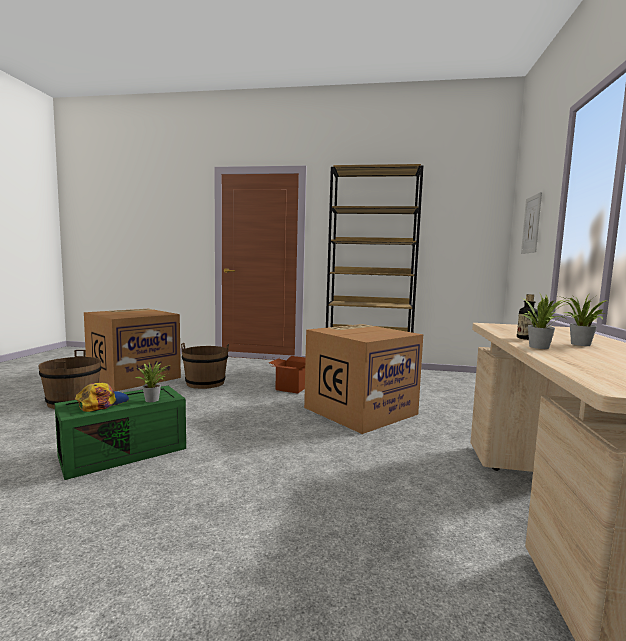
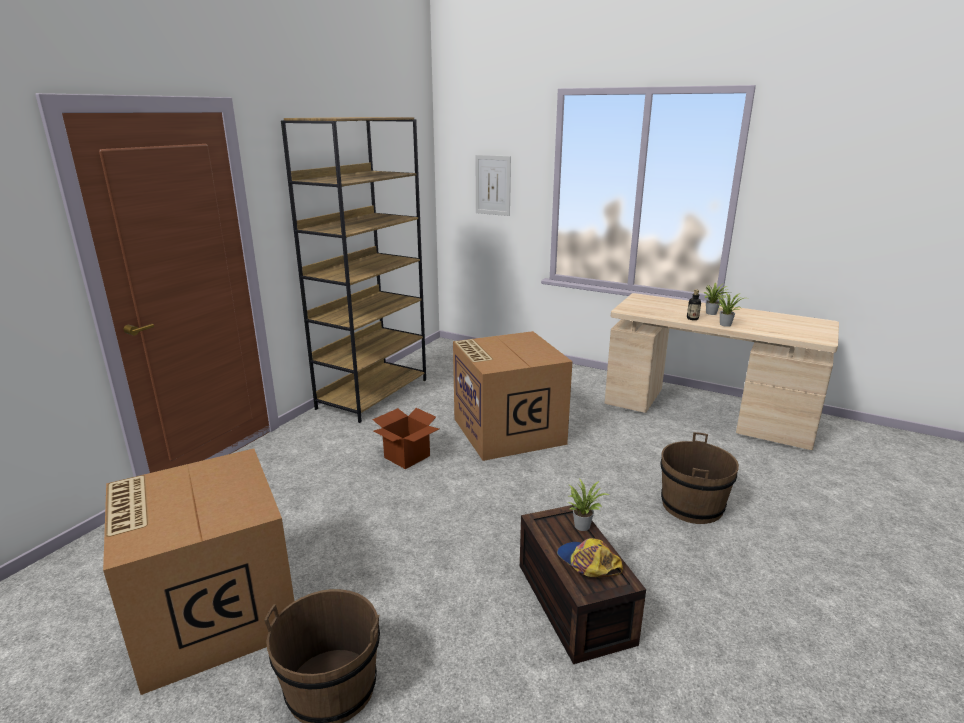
camera: 70 degrees left, 15 degrees up
green storage box [55,386,186,480] -> brown storage box [520,504,646,664]
brown bucket [181,343,229,389] -> brown bucket moved to [661,432,739,524]

